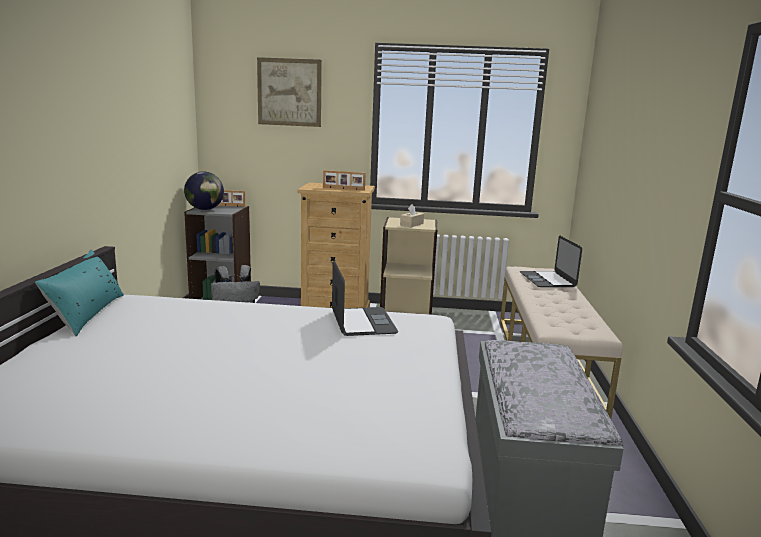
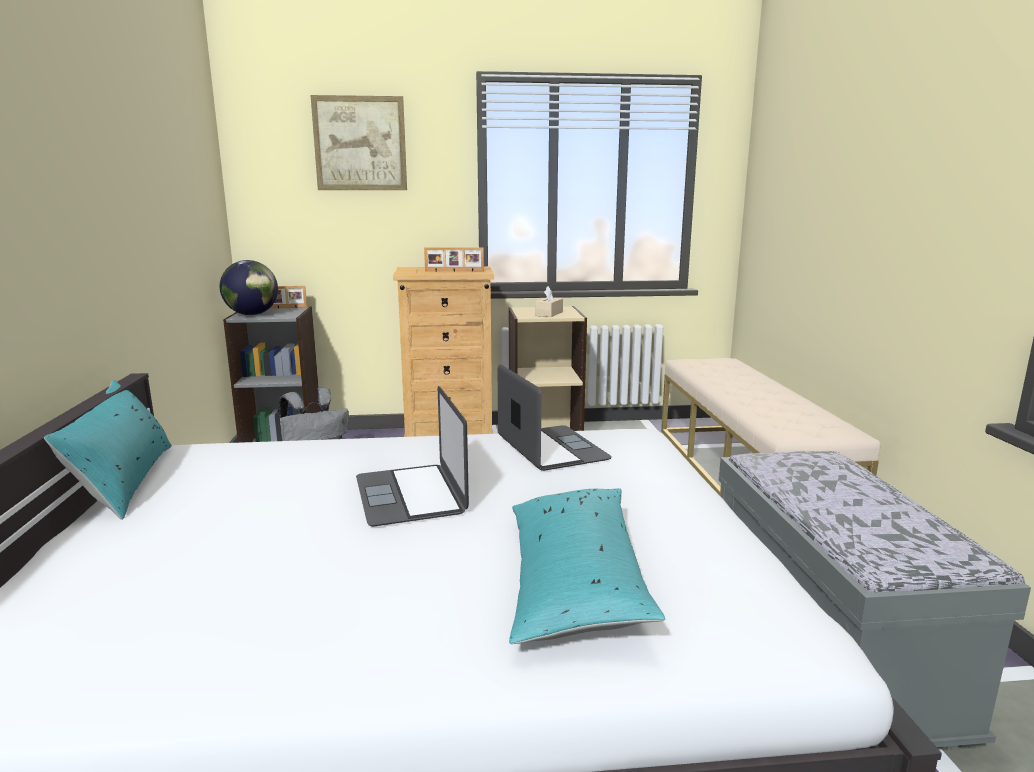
camera: 10 degrees left, 0 degrees up
laptop [520,235,582,287] -> laptop moved to [356,386,469,526]
none -> turquoise pillow [509,488,665,644]

